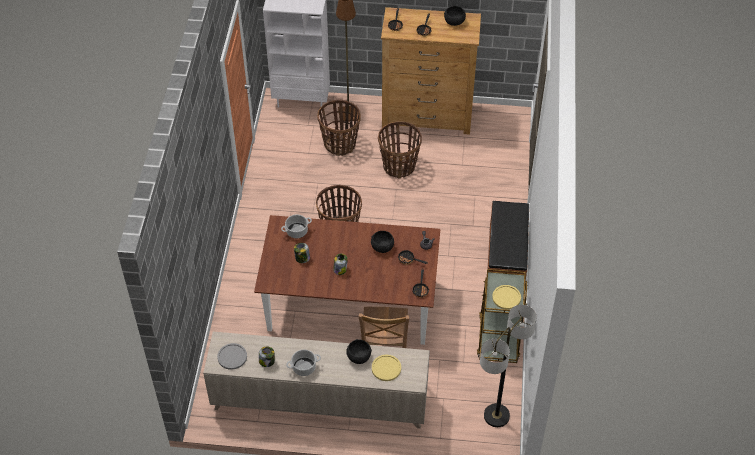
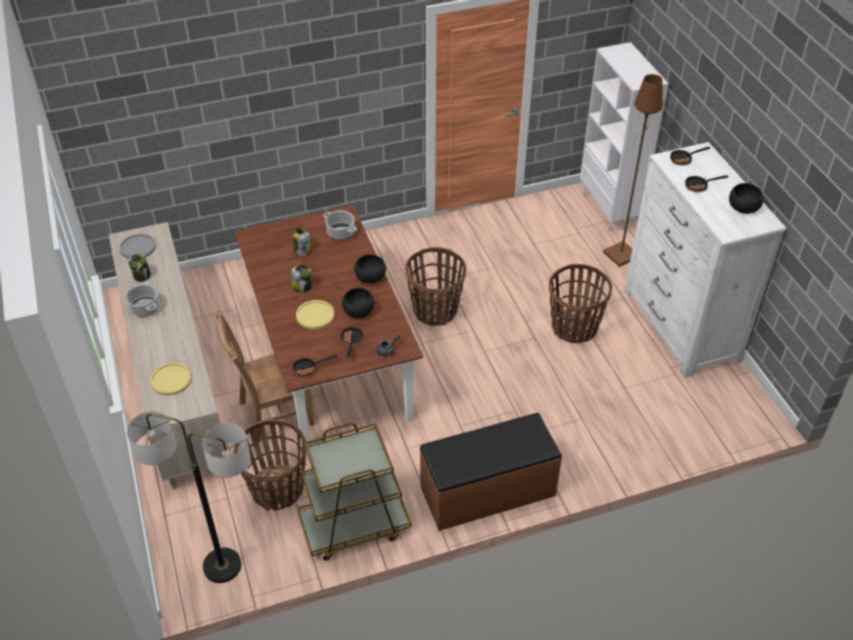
camera: 65 degrees right, 5 degrees down
basket [317,100,361,156] -> basket moved to [234,420,306,511]
black bowl [346,339,372,364] -> black bowl moved to [354,254,386,283]
brown dresser [381,7,481,135] -> white dresser [624,142,787,378]
yellow plate [492,285,521,310] -> yellow plate moved to [296,300,334,330]

